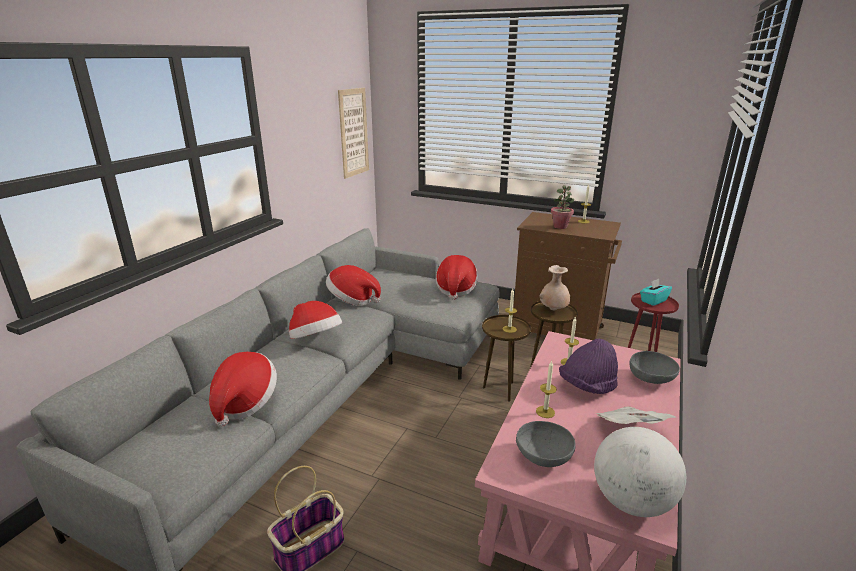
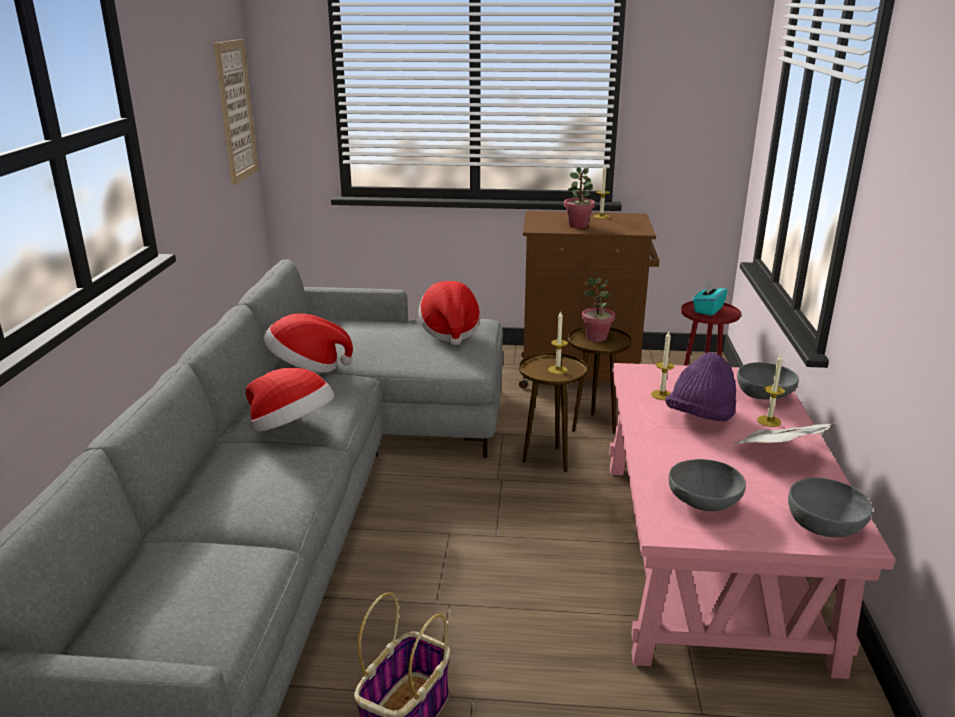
camera: 20 degrees left, 0 degrees up
hat [209,352,277,427] -> none
candle [536,361,557,418] -> candle moved to [757,354,785,427]
beige vase [539,265,571,310] -> potted plant [582,278,615,342]
globe [594,427,686,517] -> grey bowl [788,478,872,537]

